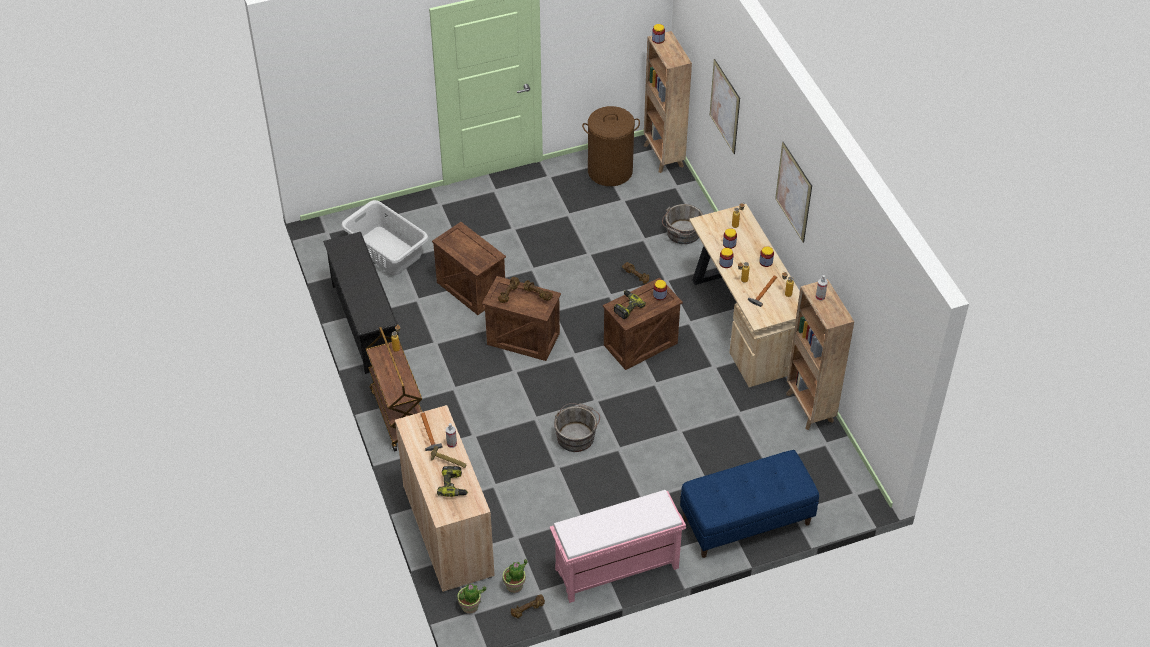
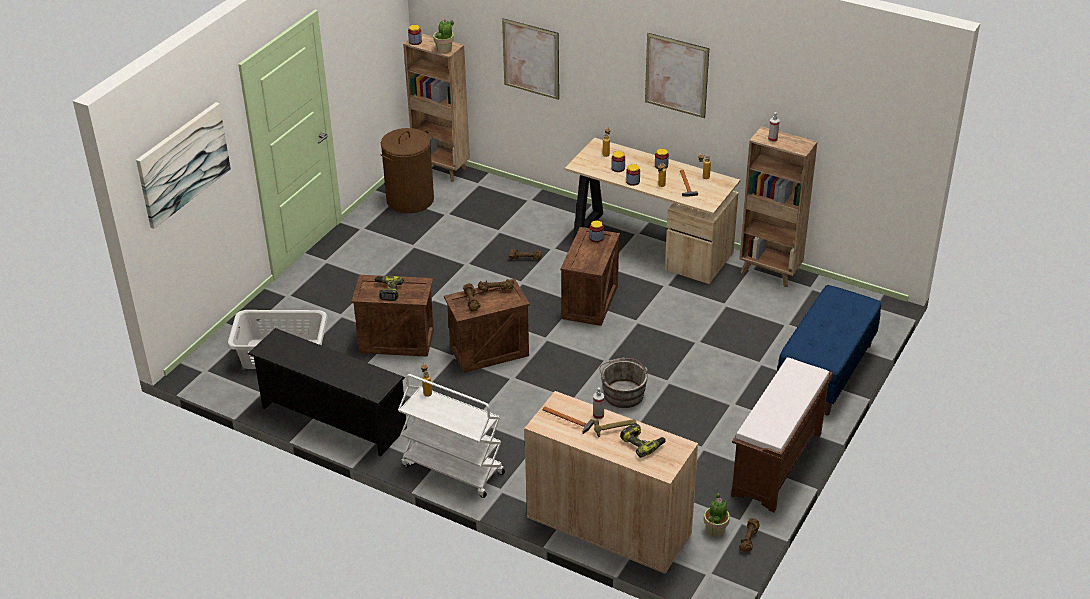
camera: 40 degrees left, 10 degrees down
brown cart [366,327,422,451] -> white cart [398,374,505,498]
potted plant [457,584,486,614] -> potted plant moved to [433,19,454,54]
pink bench [550,490,686,603] -> brown bench [731,357,833,513]
power drill [614,290,646,319] -> power drill moved to [374,276,404,301]
grey bucket [662,204,703,244] -> none
none -> picture [136,102,231,229]

